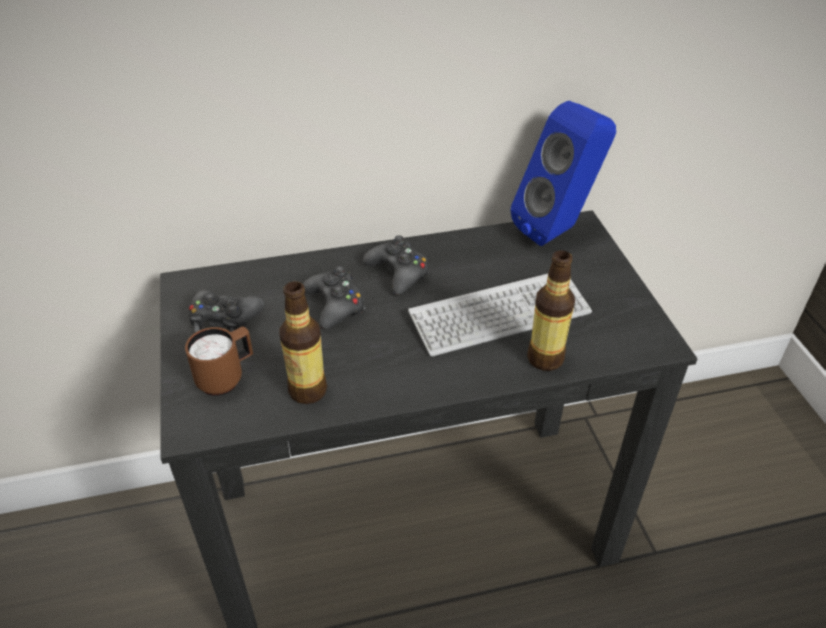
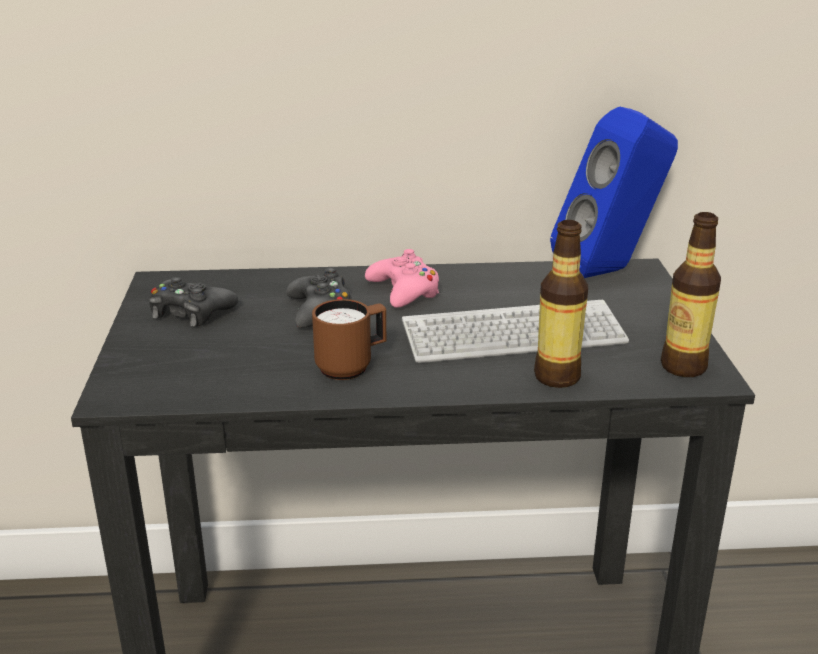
camera: 10 degrees right, 15 degrees down
brown mug [185,326,253,396] -> brown mug moved to [312,299,386,380]
bottle [279,282,327,404] -> bottle moved to [661,212,721,377]
black game controller [363,235,429,295] -> pink game controller [365,249,440,308]

